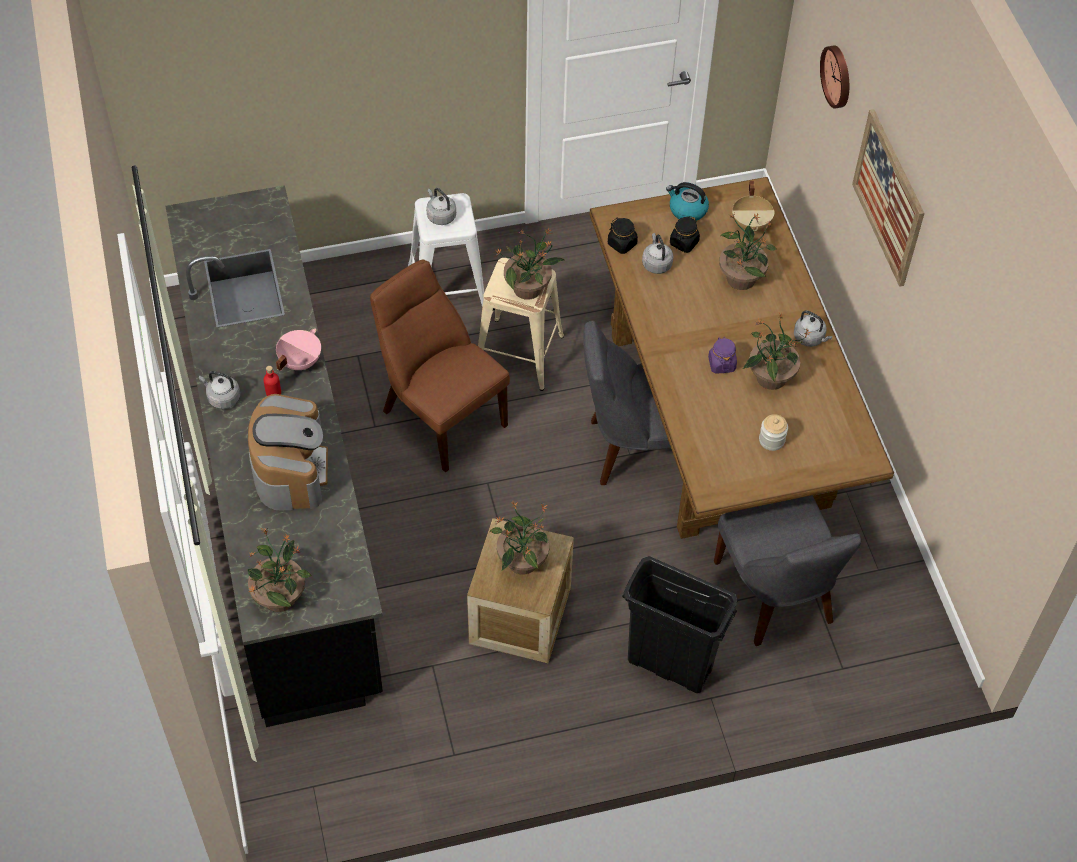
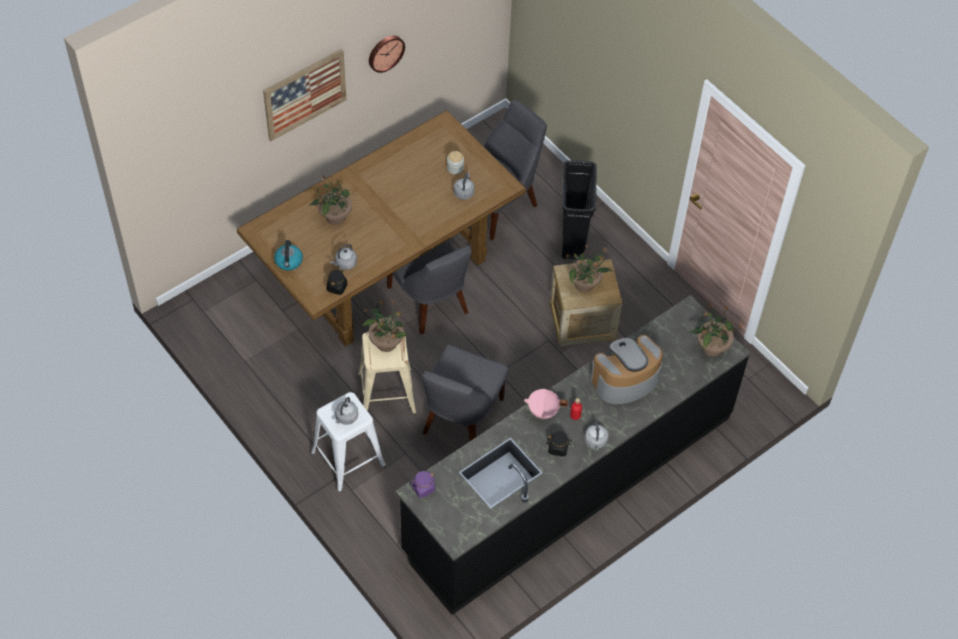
camera: 115 degrees left, 0 degrees up
brown chair [370,260,510,472] -> grey chair [423,345,508,441]
black jar [670,216,700,253] -> black jar moved to [547,431,572,457]
purple jar [708,337,737,374] -> purple jar moved to [411,471,435,498]
beige cooking pot [732,181,774,232] -> none
potted plant [743,313,811,390] -> none
grey kettle [794,310,832,347] -> grey kettle moved to [454,172,475,200]
wall clock [820,45,849,108] -> wall clock moved to [369,36,405,73]

